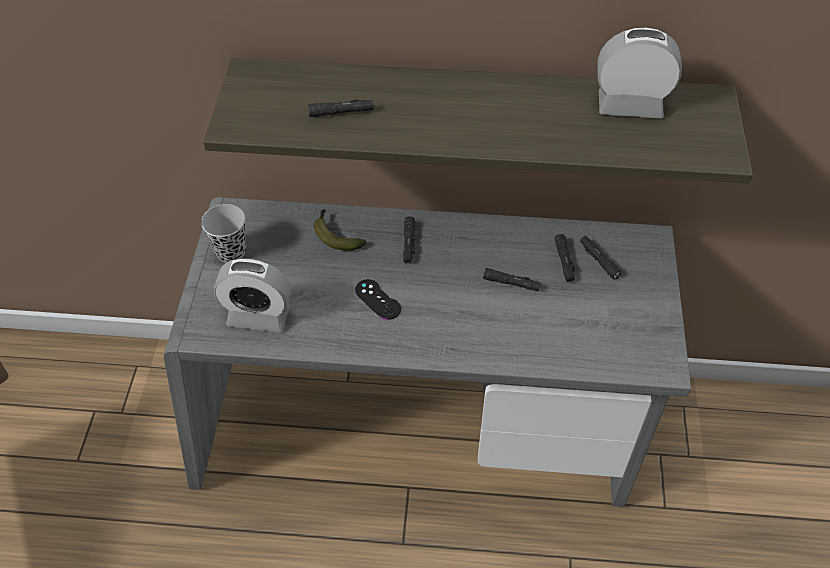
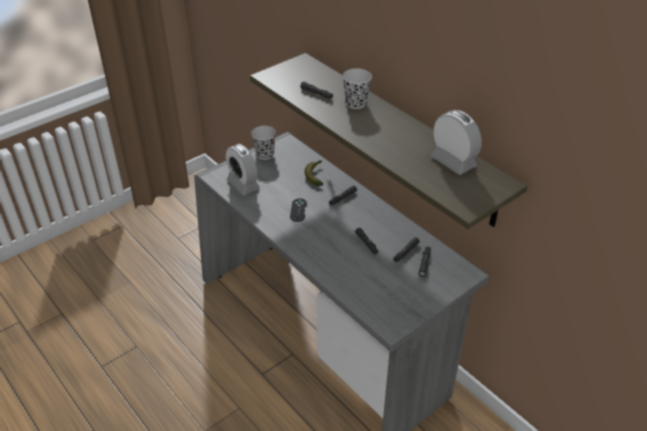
camera: 45 degrees right, 10 degrees down
none -> black cup [343,68,372,109]

